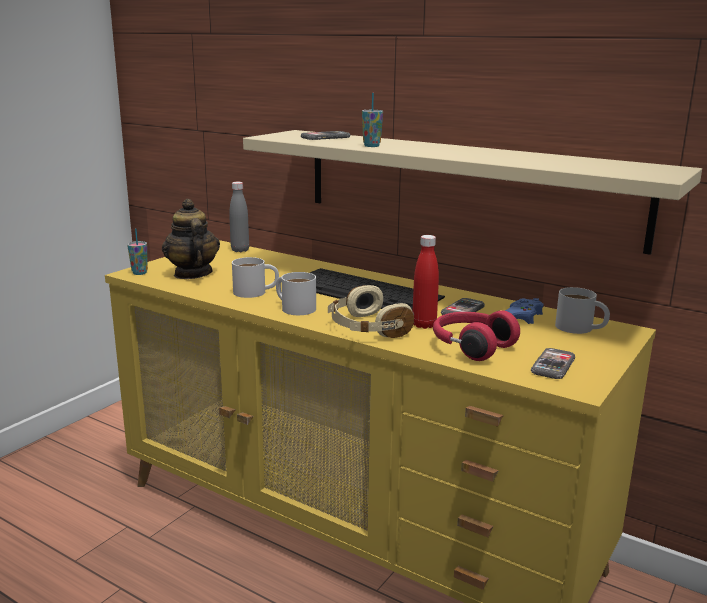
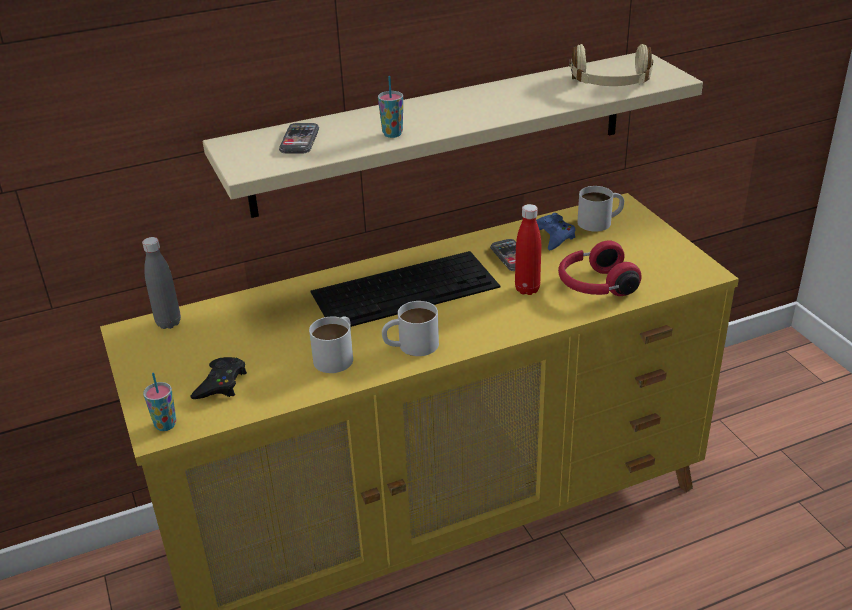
camera: 55 degrees left, 15 degrees up
teapot [162,199,220,279] -> black game controller [190,357,247,399]
beige headphones [328,285,414,338] -> beige headphones moved to [569,44,653,86]
phone [531,348,575,379] -> none

